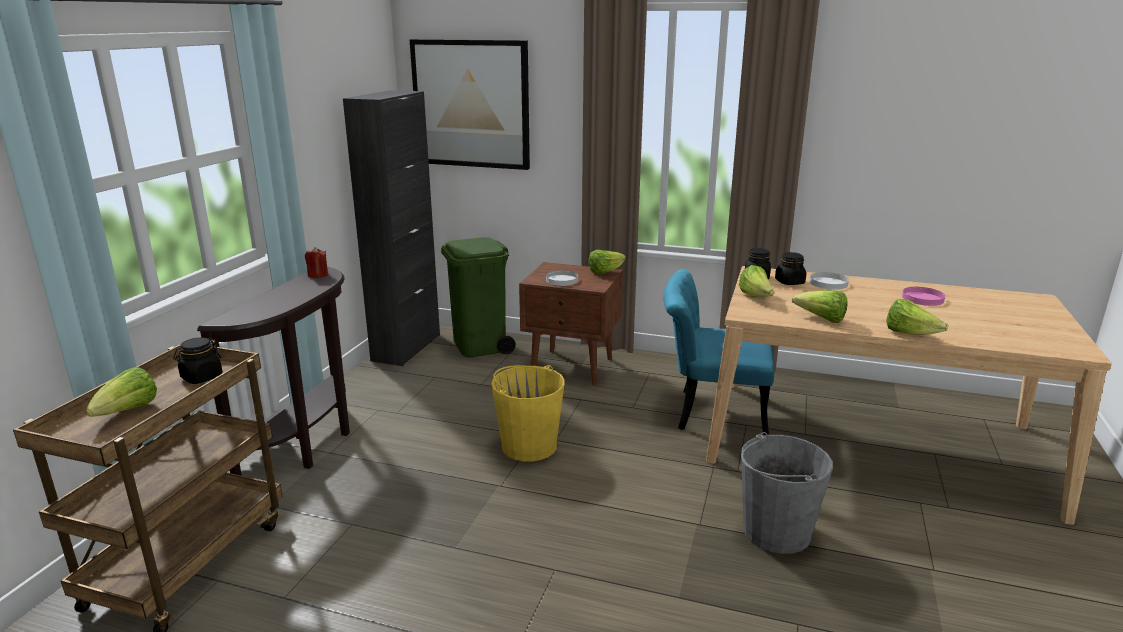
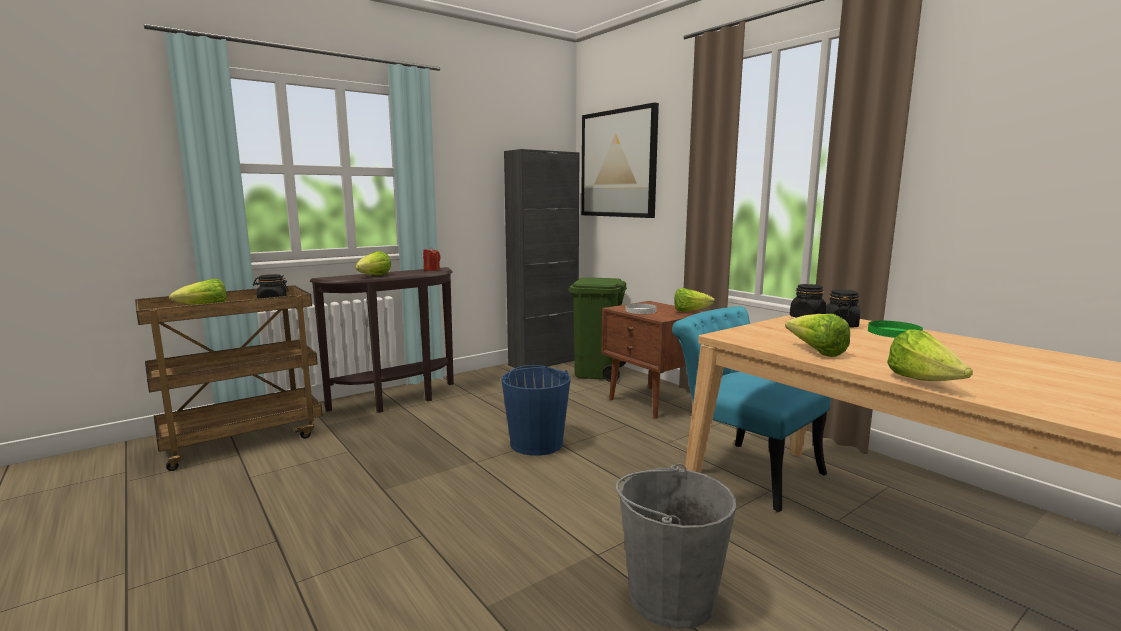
camera: 35 degrees right, 10 degrees down
yellow bucket [491,365,565,462] -> blue bucket [501,365,571,456]
lettuce [739,265,774,297] -> lettuce moved to [355,251,391,276]
white plate [810,272,849,290] -> green plate [868,321,923,338]
pink plate [902,287,945,306] -> none

